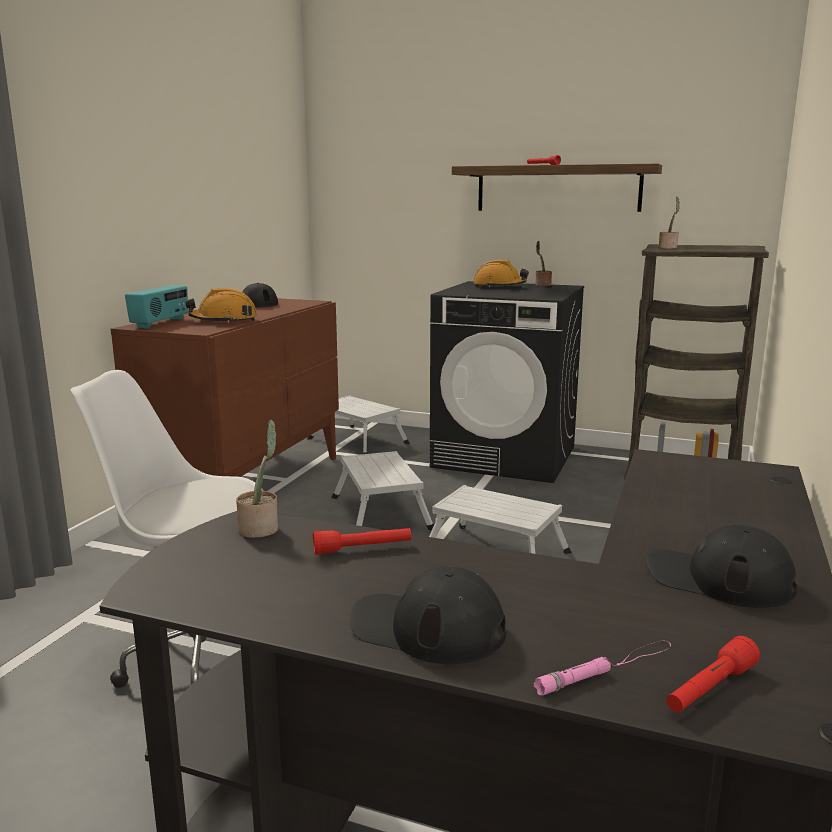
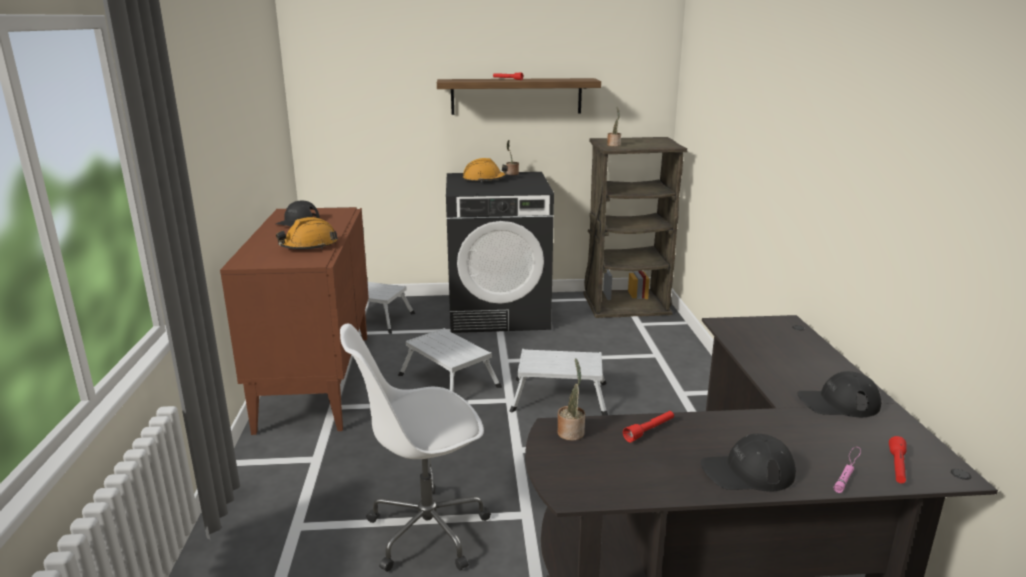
camera: 25 degrees left, 5 degrees up
radio [125,285,188,329] -> none

